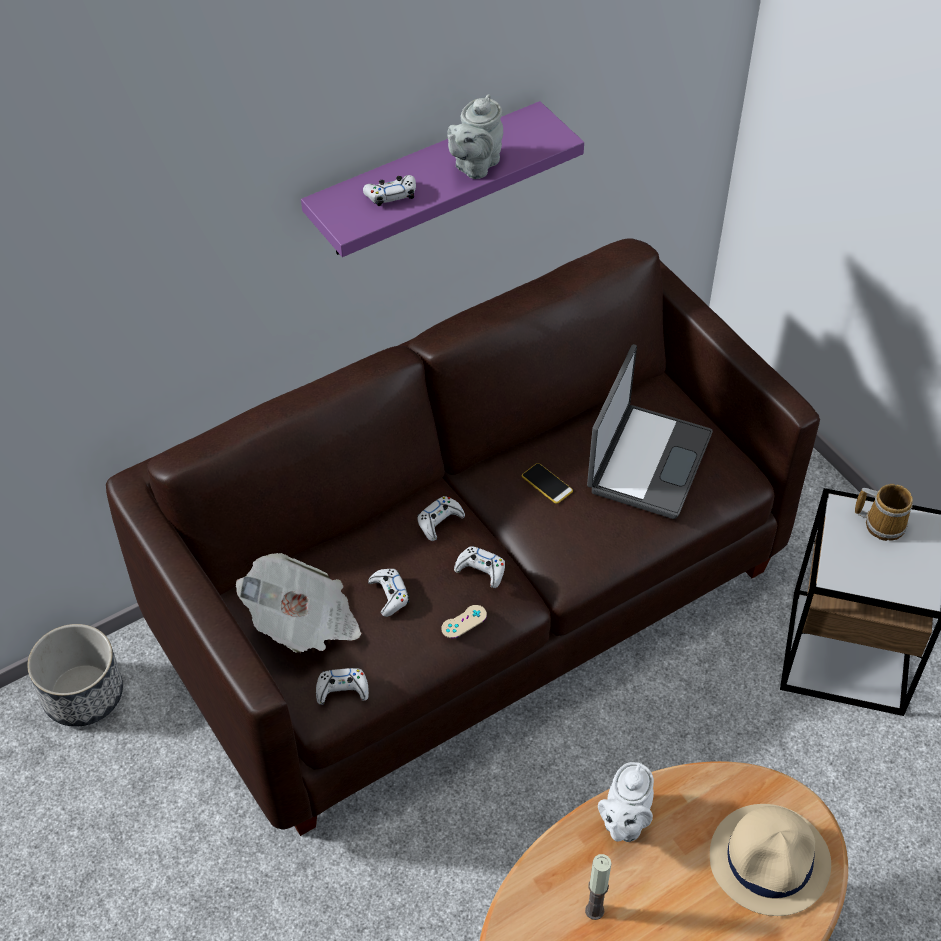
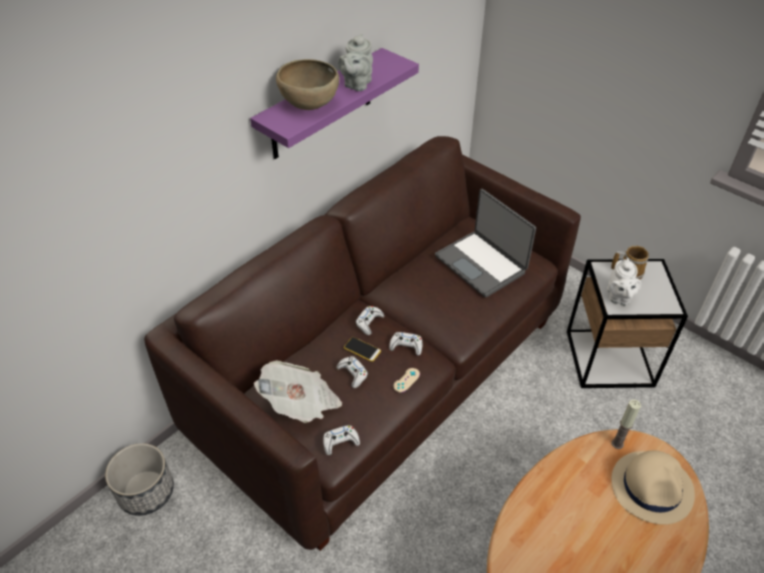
camera: 15 degrees left, 5 degrees down
white game controller [363,175,416,206] -> brown bowl [276,59,339,110]
phone [522,463,573,504] -> phone moved to [344,337,381,362]
candle [585,854,612,920] -> candle moved to [612,399,641,449]
laptop [587,344,713,519] -> laptop turned 135 degrees clockwise [435,189,536,298]
white teapot [598,762,654,842] -> white teapot moved to [607,258,641,306]

